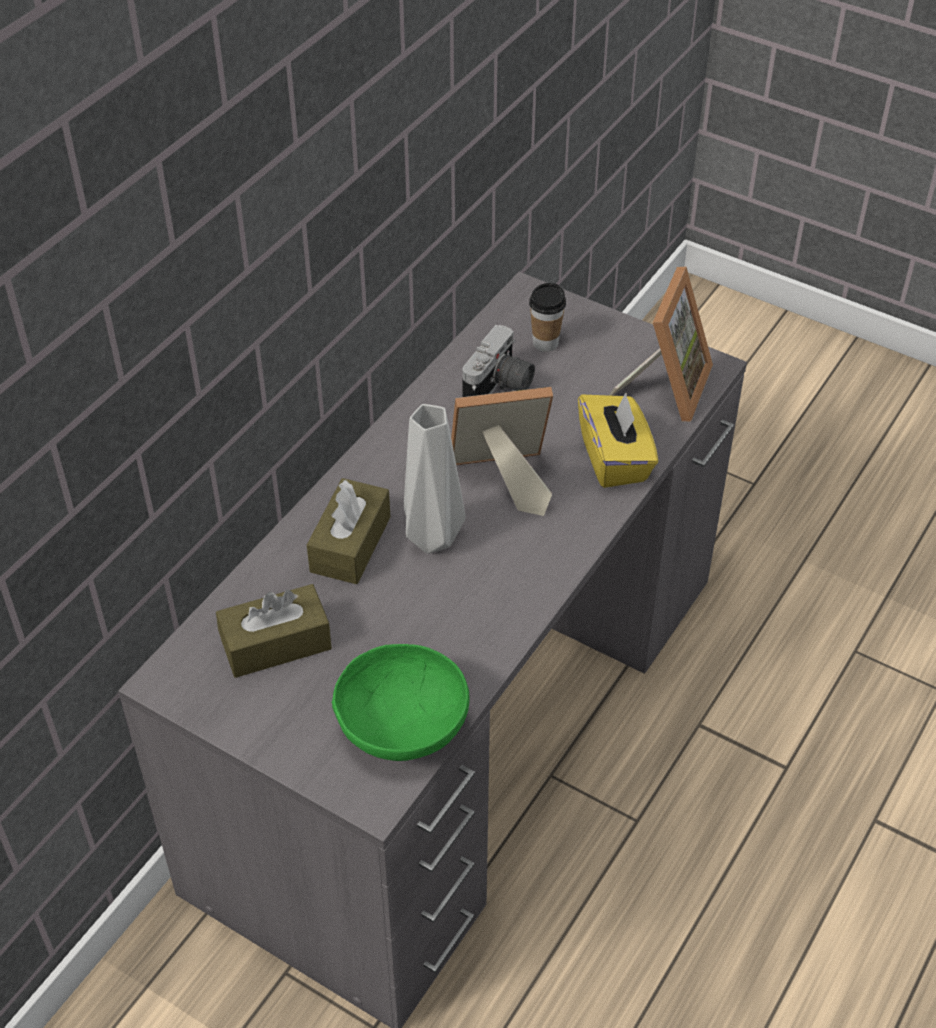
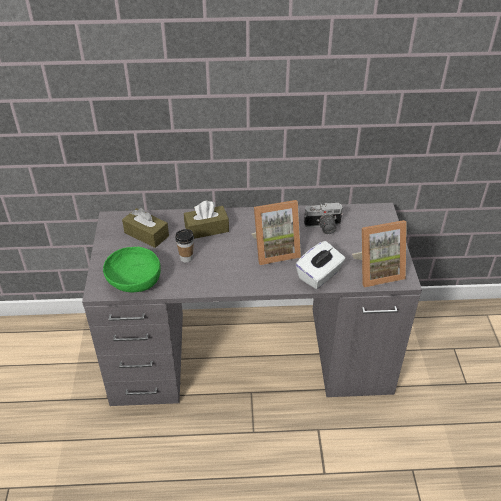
camera: 55 degrees right, 5 degrees down
grey vase [404,404,465,554] -> none
picture frame [451,387,553,516] -> picture frame turned 120 degrees clockwise [252,200,301,265]
cup [529,283,566,352] -> cup moved to [175,229,194,263]
yellow tissue box [578,391,658,488] -> white tissue box [296,241,345,289]

